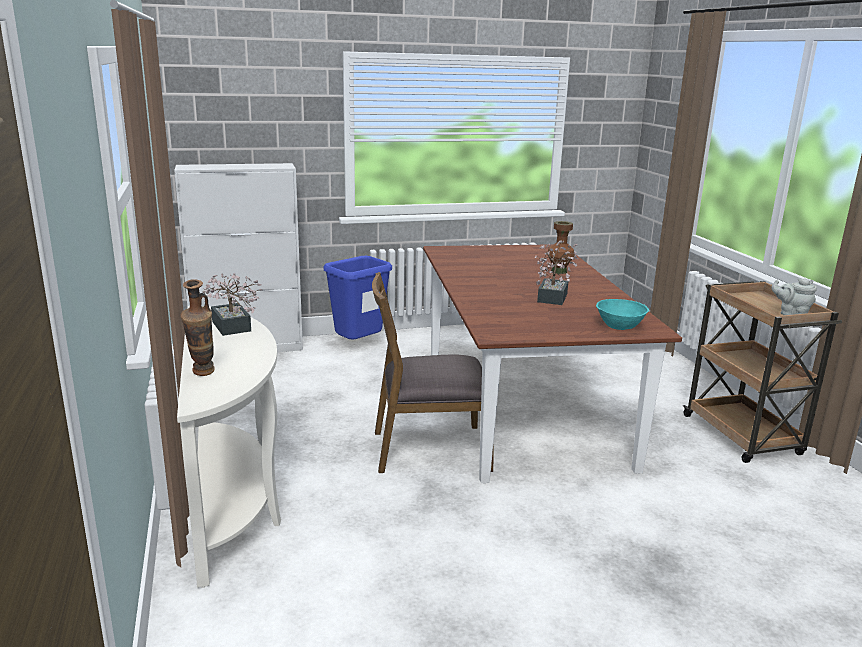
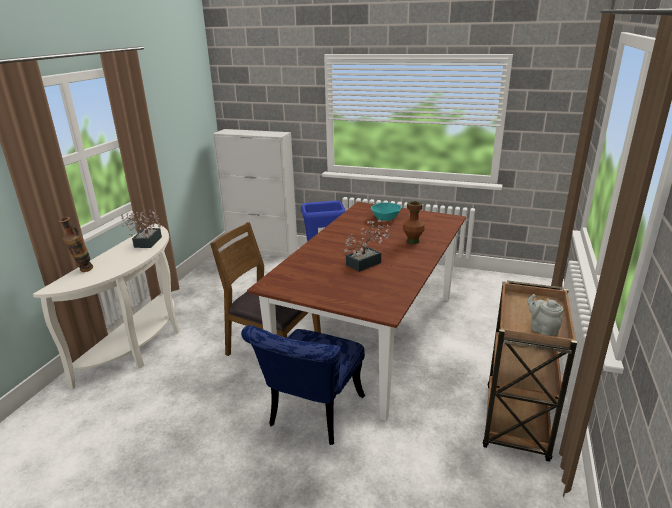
camera: 35 degrees right, 5 degrees up
turquoise bowl [596,299,649,330] -> turquoise bowl moved to [371,203,401,221]
none -> blue chair [241,325,365,445]

